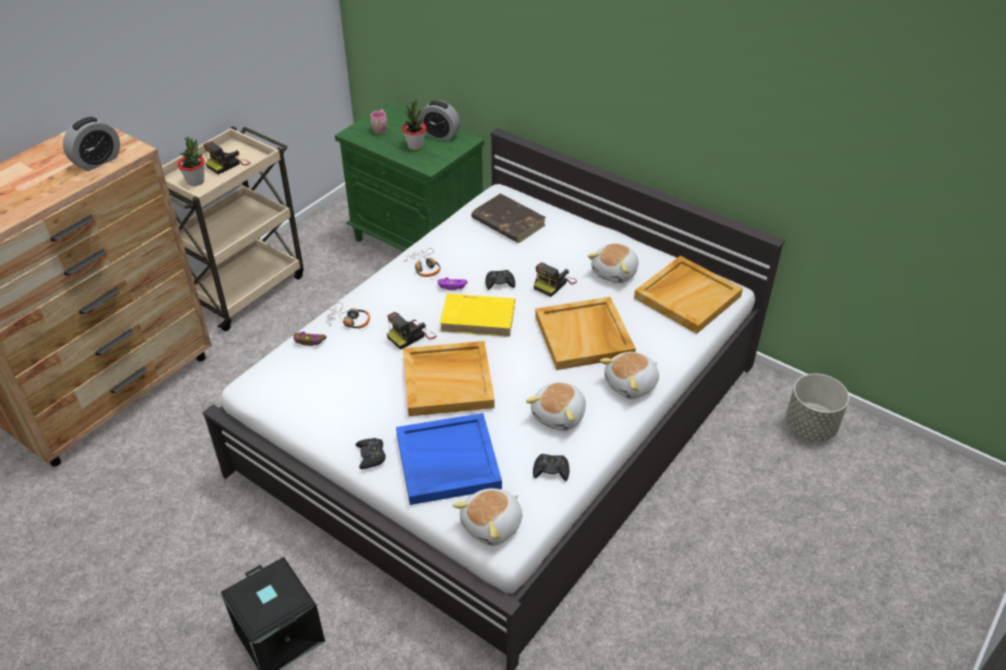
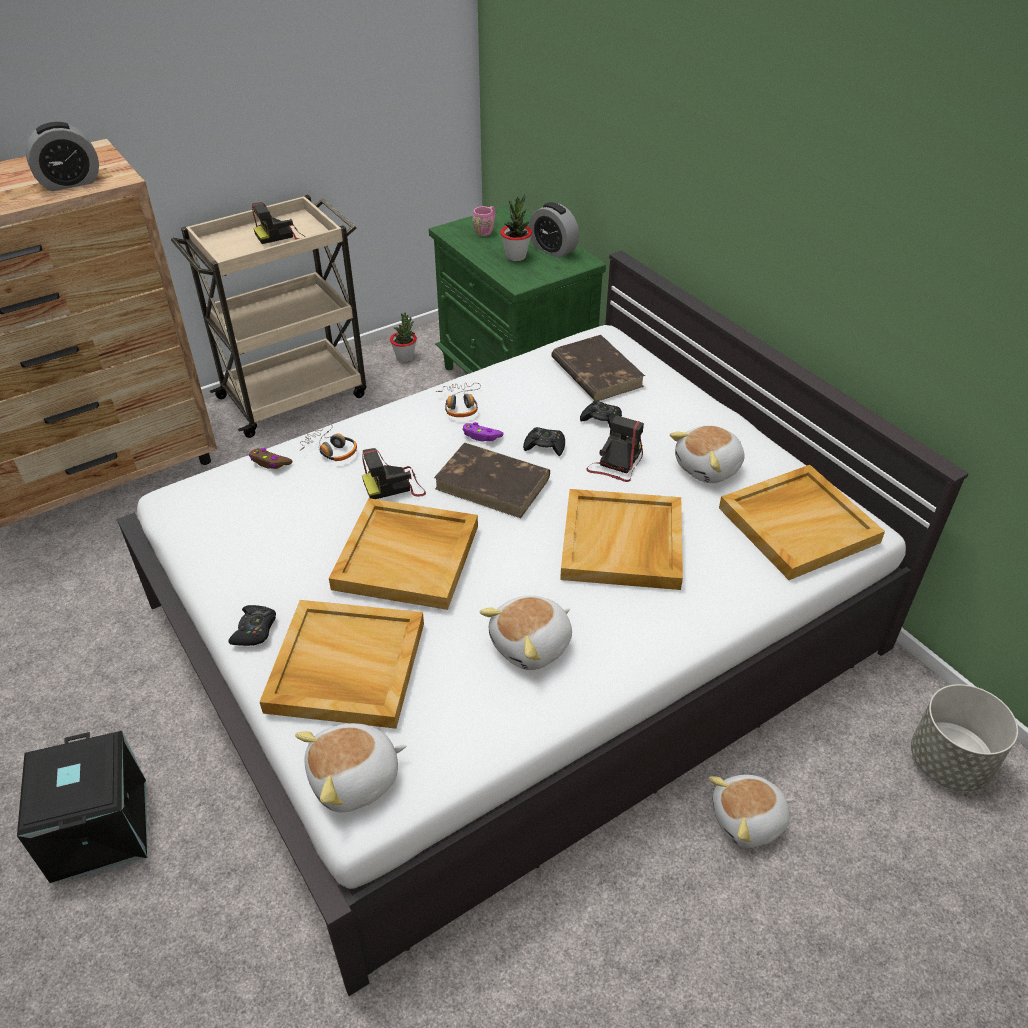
camera: 20 degrees right, 0 degrees up
potted plant [178,136,205,186] -> potted plant moved to [390,312,417,362]
blue tray [396,413,502,505] -> beige tray [260,600,424,729]
yellow book [440,294,515,337] -> brown book [434,443,550,518]
black game controller [533,454,569,481] -> black game controller moved to [580,400,622,429]
camera [534,262,577,297] -> camera turned 150 degrees clockwise [586,415,644,482]
plush toy [600,352,659,399] -> plush toy moved to [709,775,793,848]

